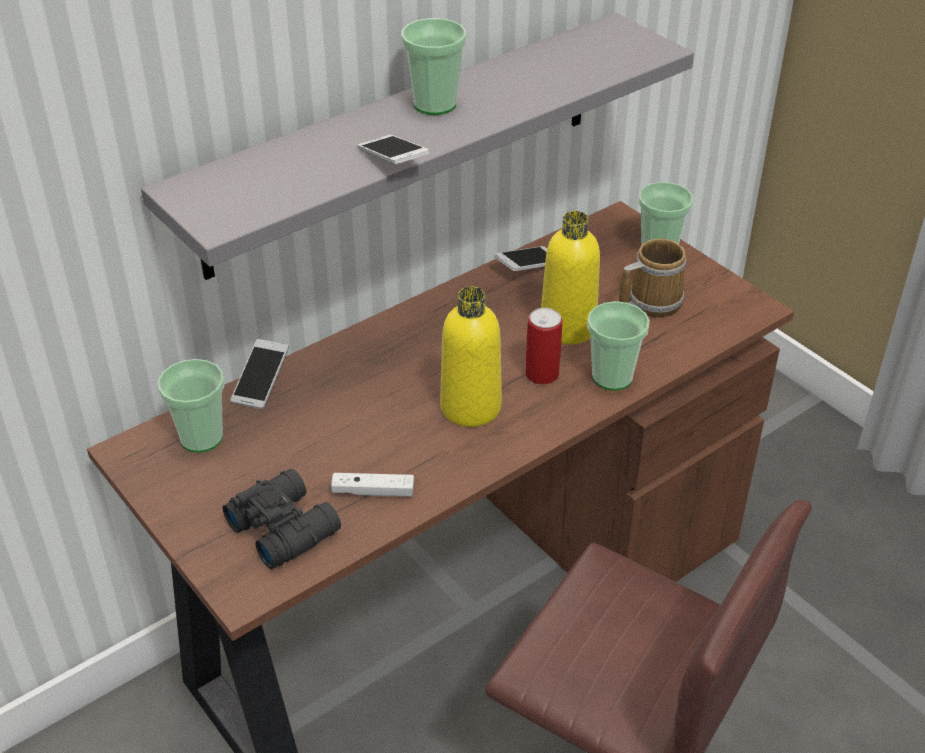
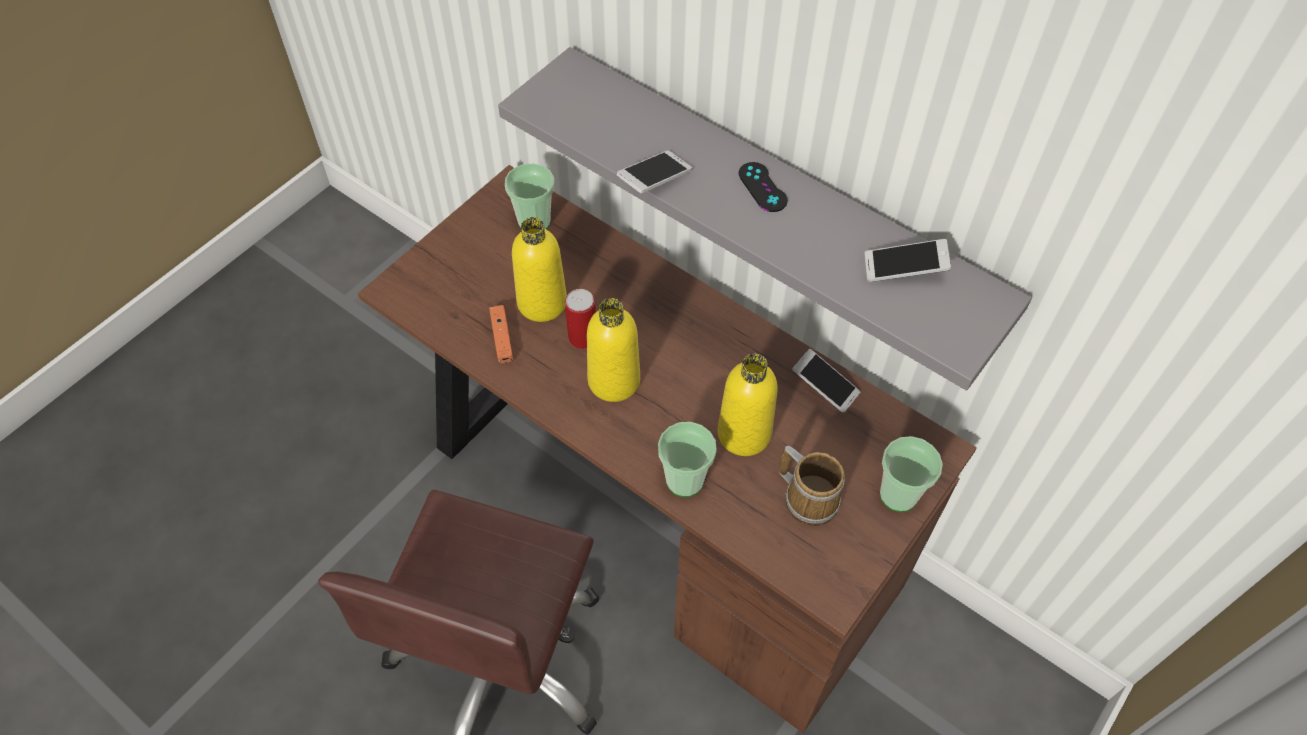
camera: 75 degrees right, 15 degrees up
black binoculars [222,469,341,569] -> none
phone [230,339,289,409] -> phone moved to [865,239,951,282]
white game controller [331,473,414,497] -> orange game controller [489,305,513,363]
cup [401,18,466,115] -> black game controller [738,162,788,212]
can [525,308,562,384] -> can moved to [565,289,596,349]
none -> yellow bottle [512,217,567,322]

